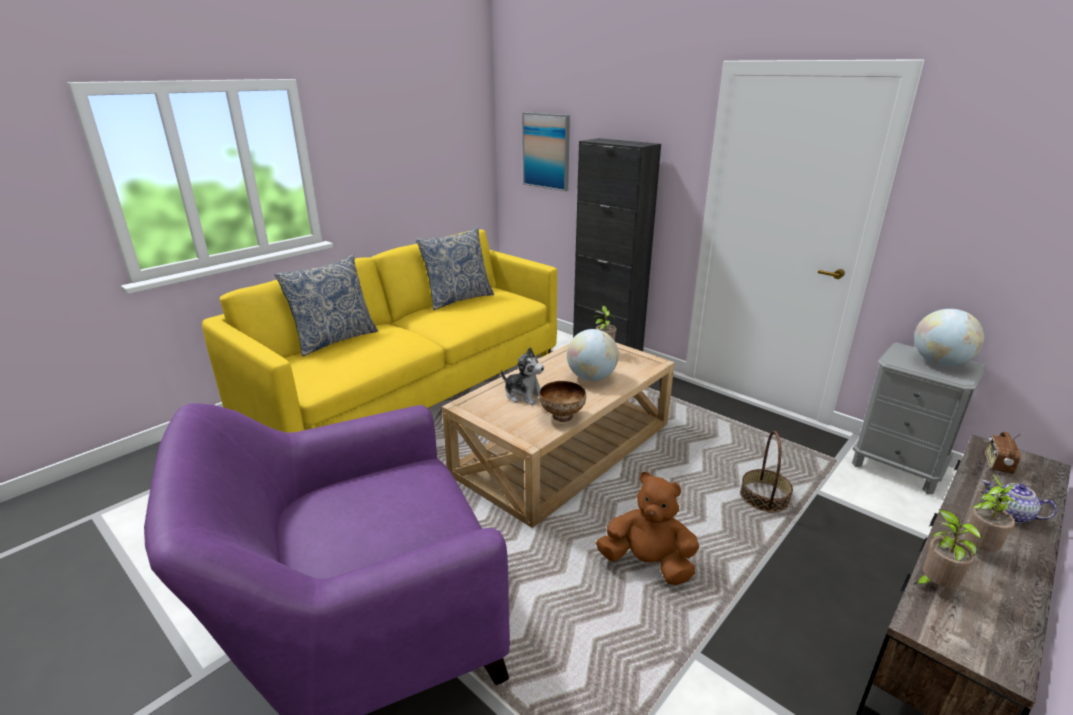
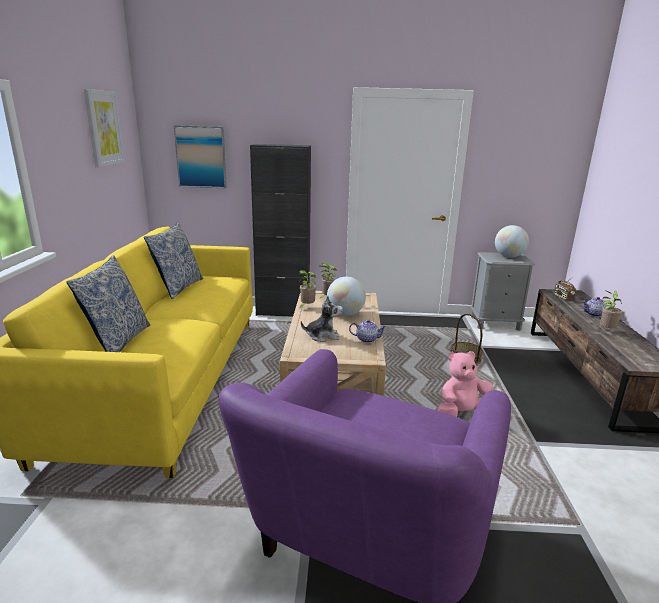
camera: 40 degrees left, 5 degrees down
bowl [539,381,586,422] -> teapot [349,319,387,343]
brown plush toy [596,472,699,585] -> pink plush toy [437,351,493,417]
potted plant [912,509,982,588] -> potted plant moved to [299,270,316,308]
none -> picture [84,89,125,167]

